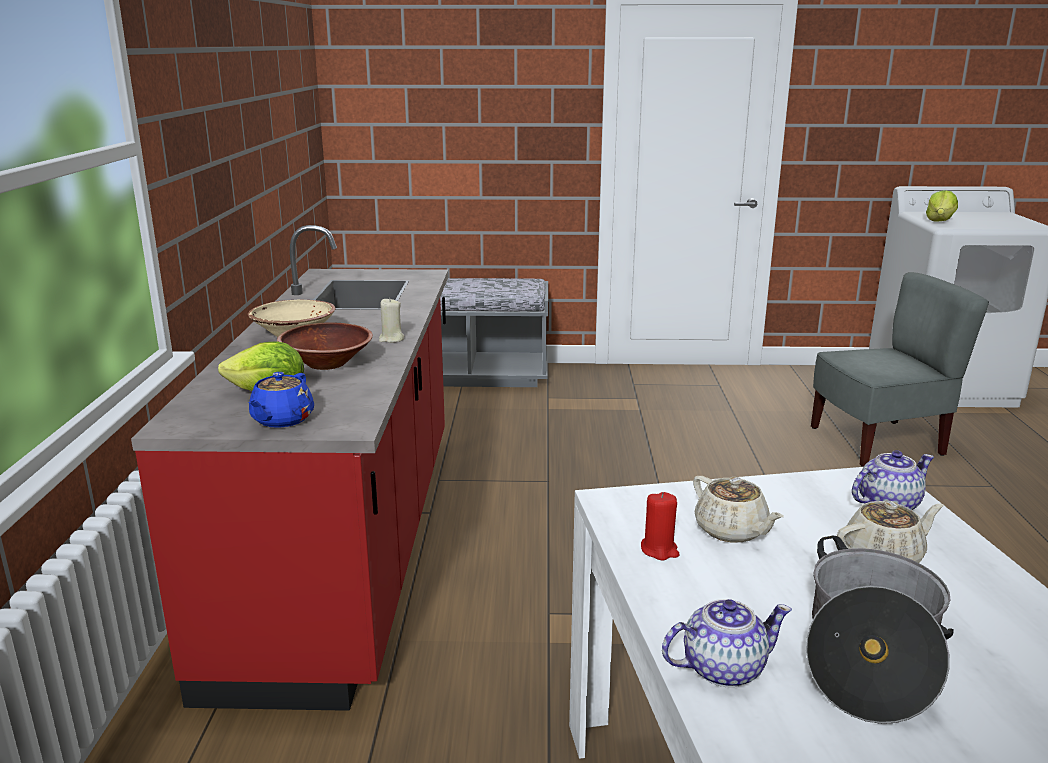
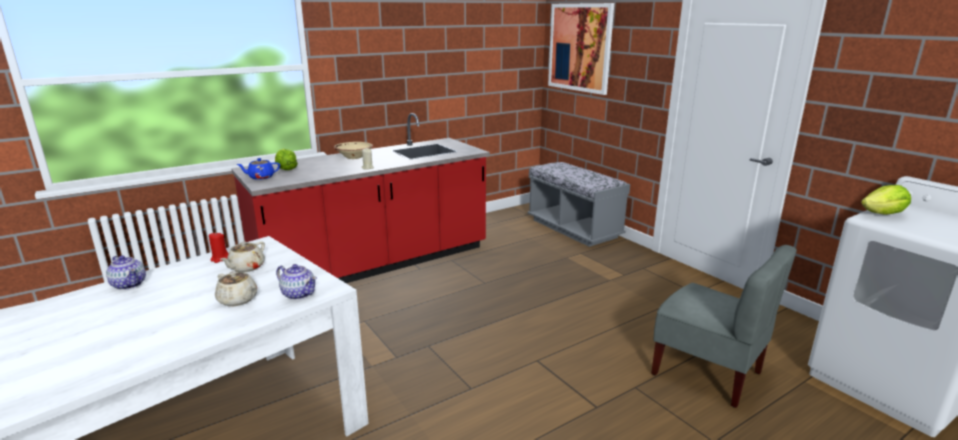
camera: 55 degrees right, 0 degrees up
brown bowl [277,323,373,370] -> none
cooking pot [806,536,954,724] -> none
none -> picture [548,3,614,95]

